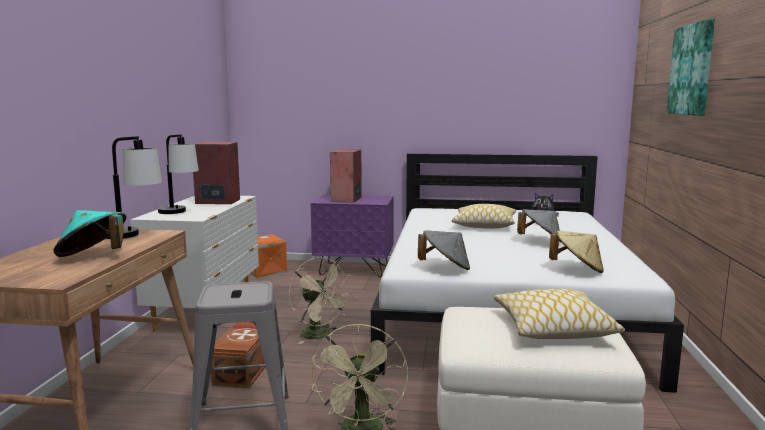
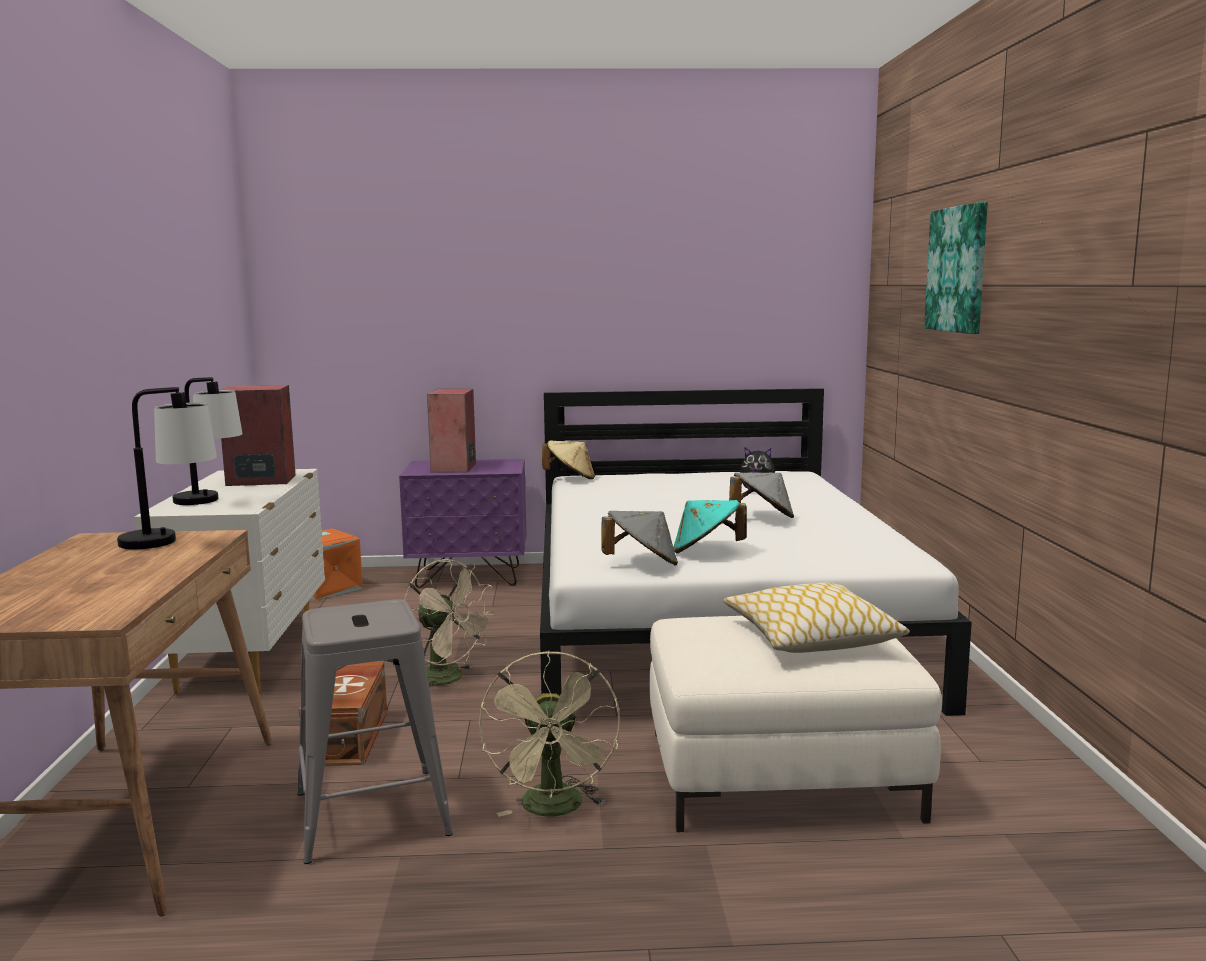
camera: 10 degrees left, 0 degrees up
turquoise hat [54,210,127,257] -> turquoise hat moved to [674,500,747,553]
pillow [452,204,516,229] -> none
beige hat [549,231,604,273] -> beige hat moved to [542,441,595,479]

